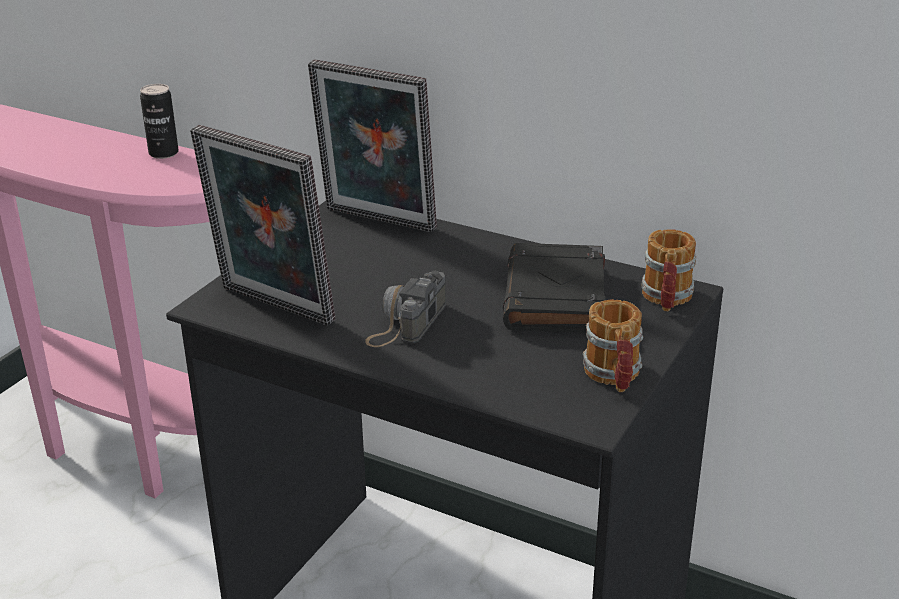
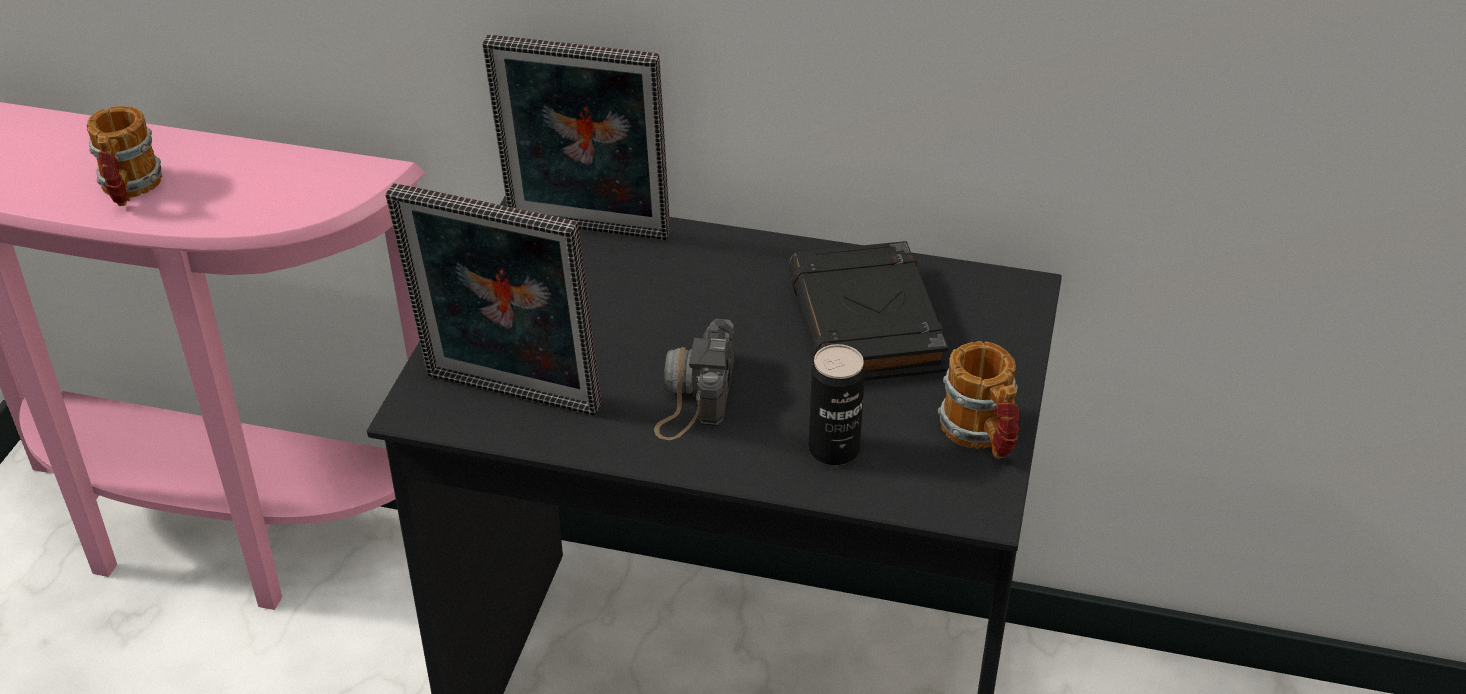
camera: 15 degrees left, 10 degrees up
can [140,84,179,159] -> can moved to [809,344,865,465]
mug [641,229,696,311] -> mug moved to [87,106,162,206]

